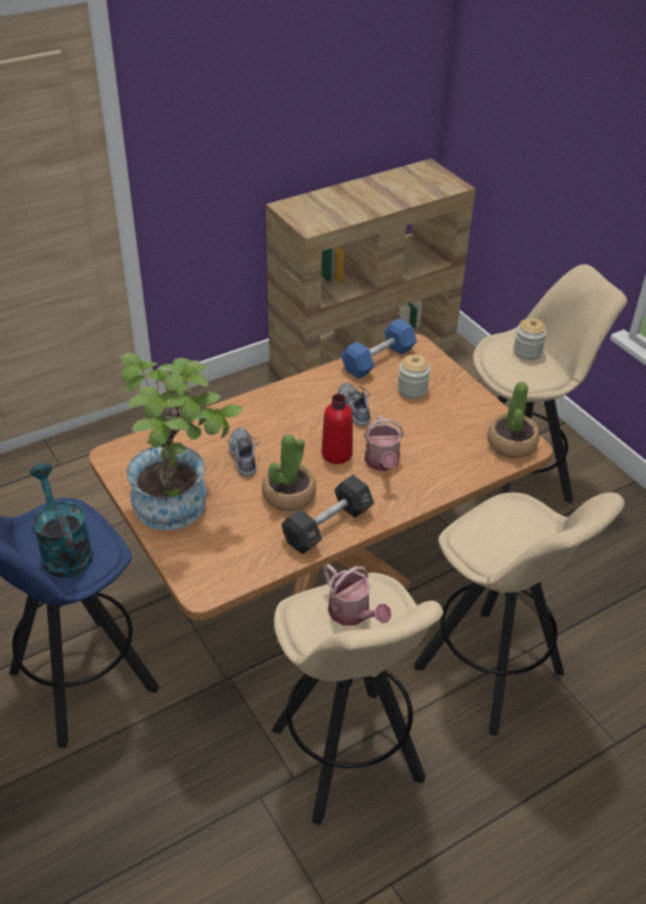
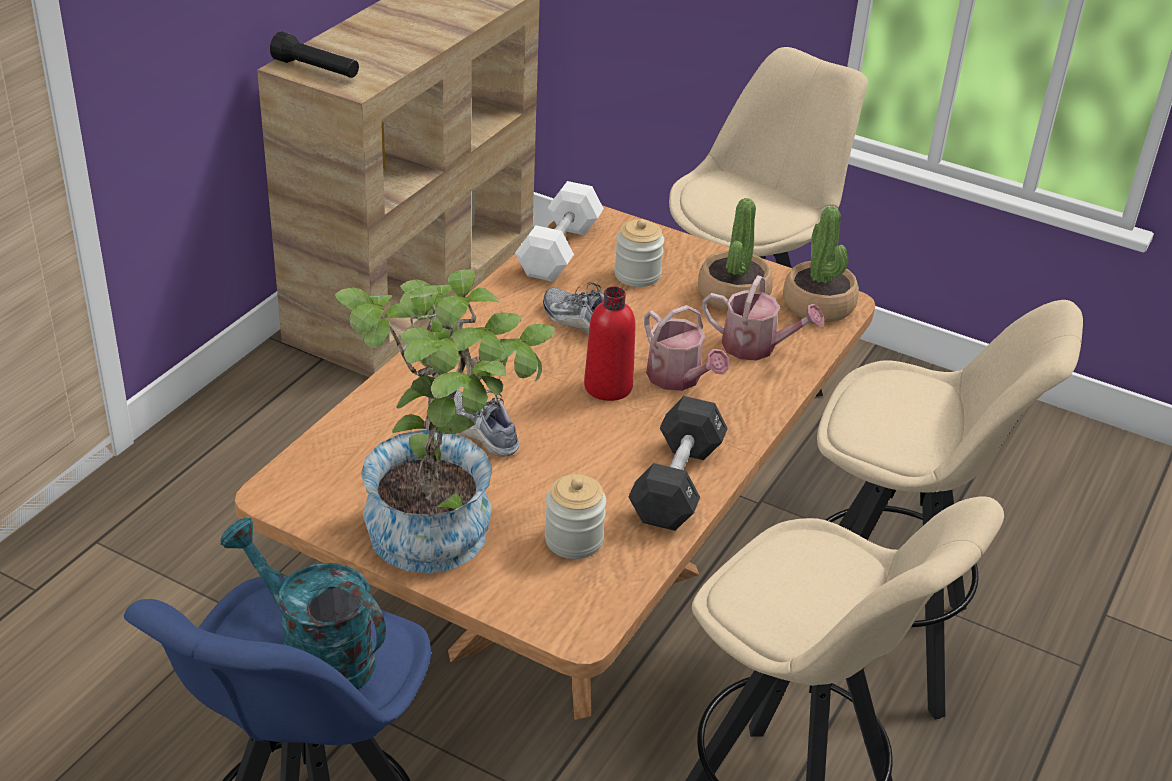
camera: 30 degrees left, 5 degrees down
potted plant [262,434,316,511] -> potted plant moved to [698,198,773,310]
watering can [323,564,391,626] -> watering can moved to [702,276,824,361]
blue dumbbell [341,318,417,379] -> white dumbbell [515,181,604,282]
jar [513,318,547,360] -> jar moved to [545,474,606,559]
none -> black flashlight [270,31,359,78]

